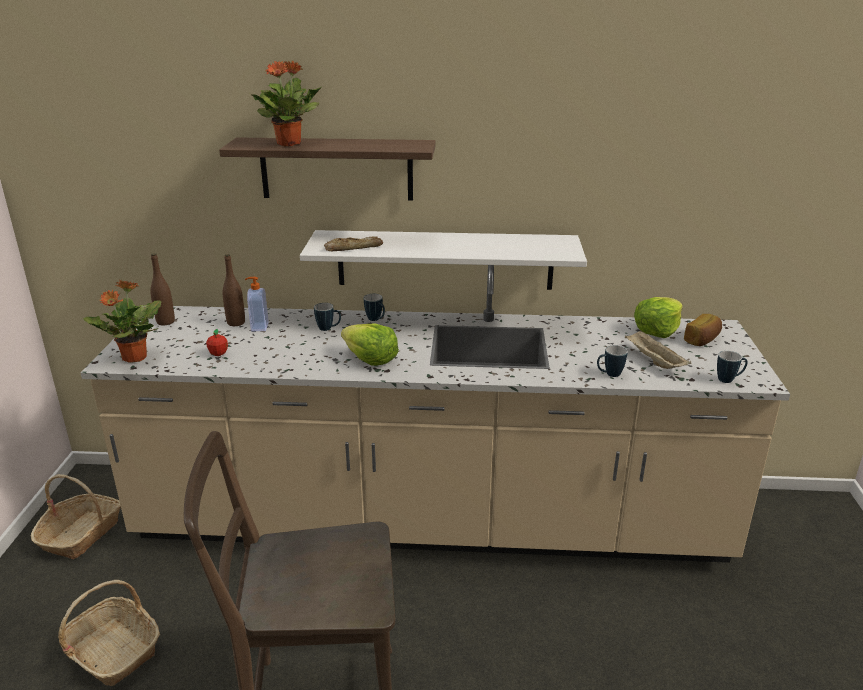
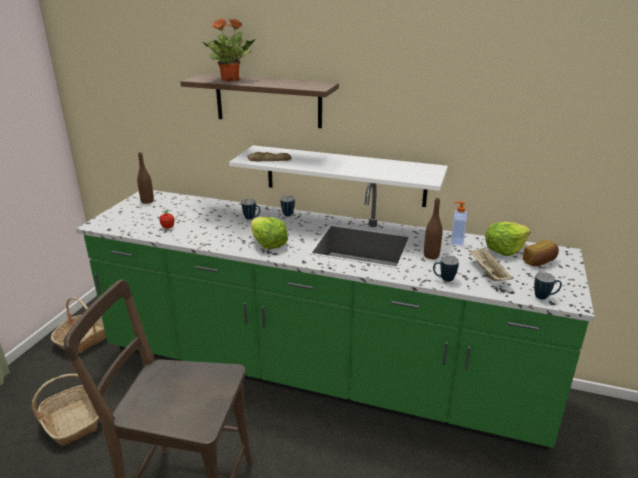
camera: 15 degrees right, 0 degrees up
beige counter [81,265,790,563] -> green counter [75,183,595,450]
potted plant [83,280,161,363] -> none
brown bottle [223,254,245,326] -> brown bottle moved to [424,198,442,259]
soap dispenser [245,277,269,331] -> soap dispenser moved to [451,201,467,246]

